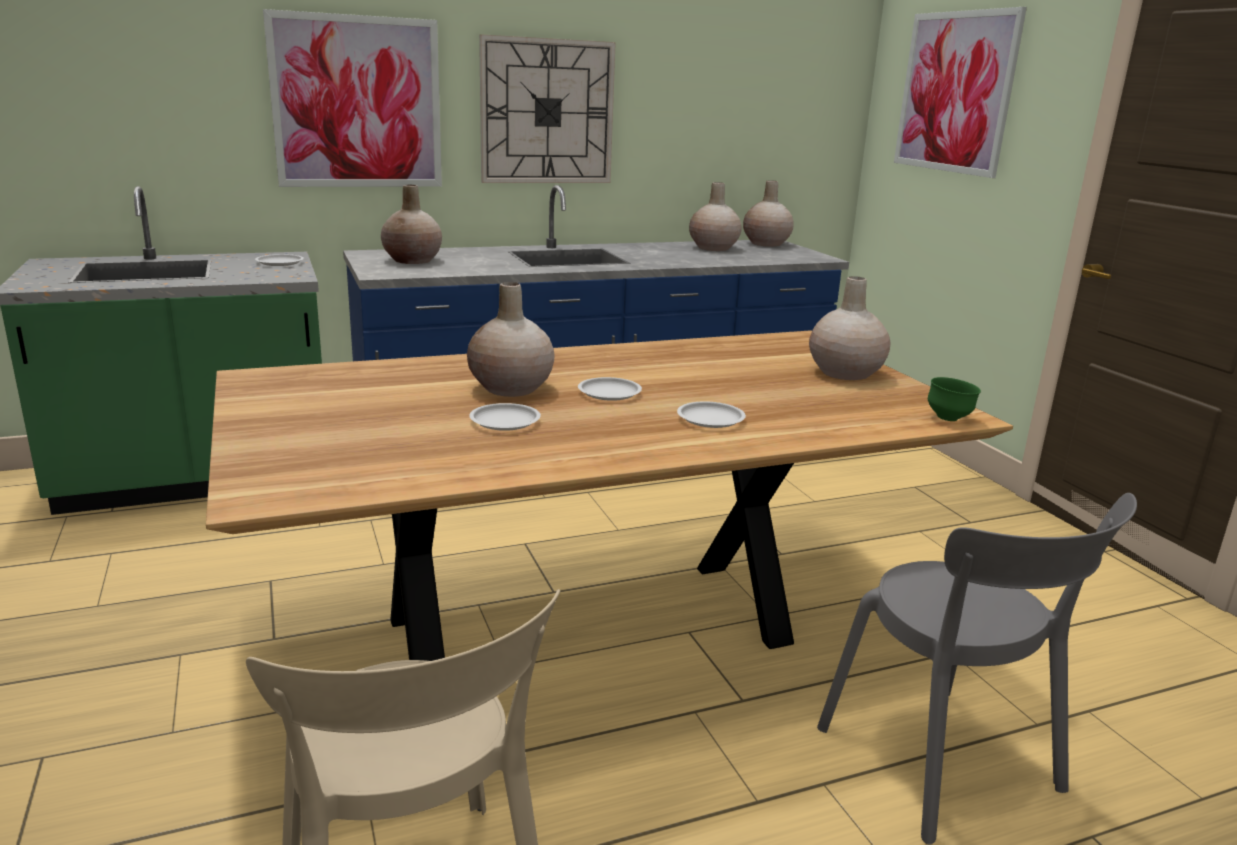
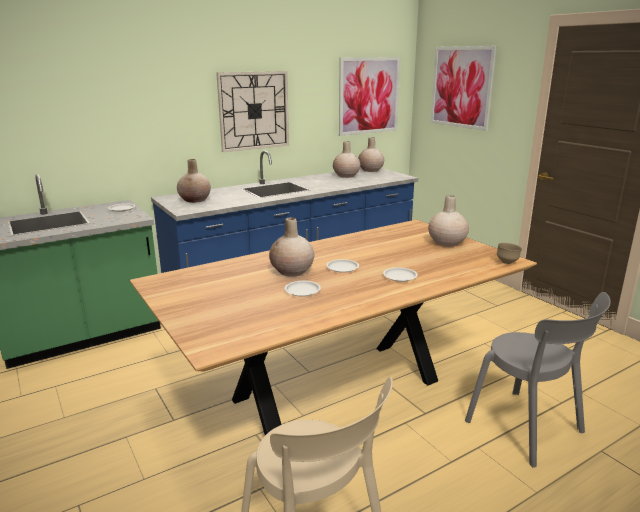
camera: 10 degrees left, 0 degrees up
picture [263,9,442,187] -> picture moved to [339,57,400,136]
green bowl [928,377,981,421] -> brown bowl [497,243,522,264]

